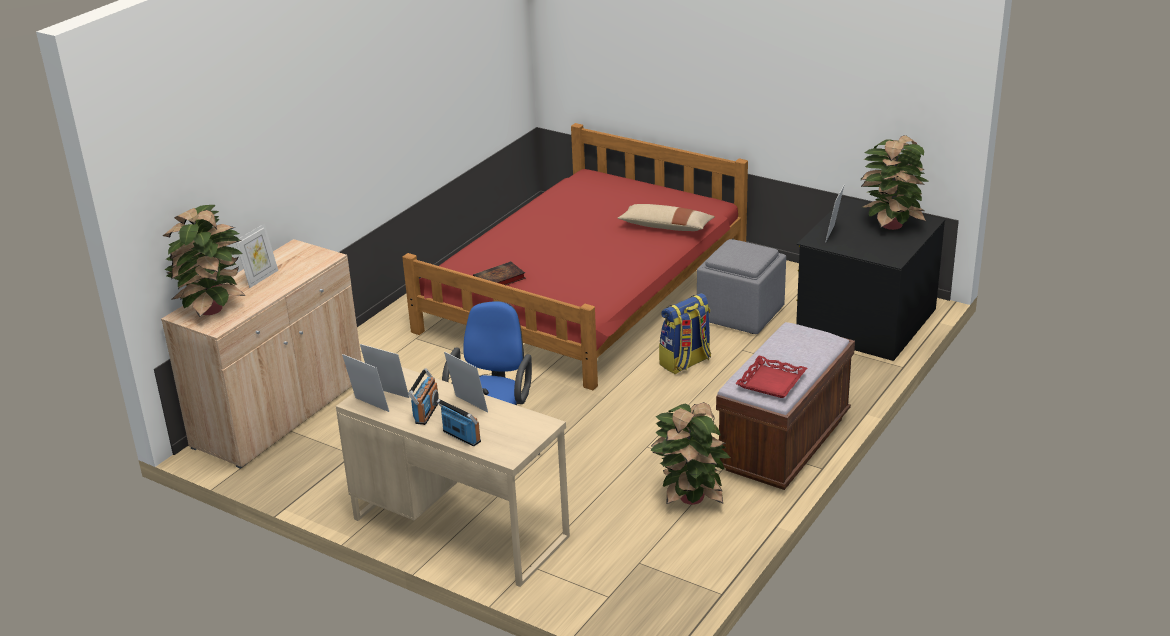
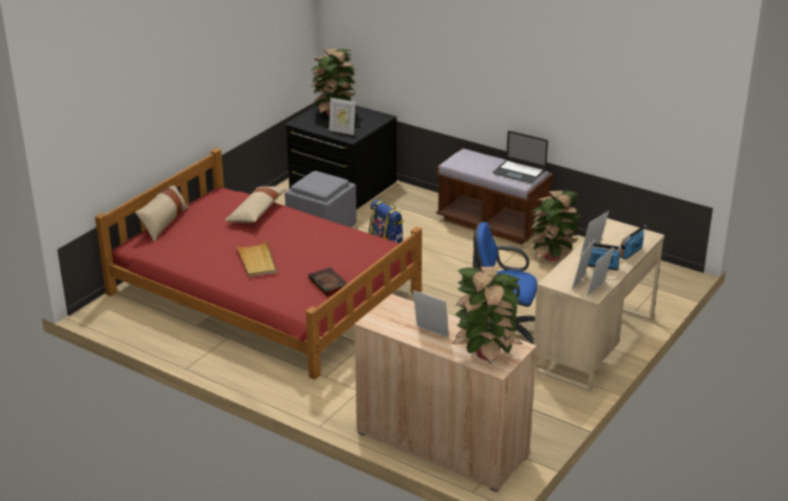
camera: 90 degrees left, 0 degrees up
red tray [735,356,807,398] -> laptop [492,131,548,183]
none -> beige pillow [135,185,188,241]
none -> beige tray [235,241,277,277]

